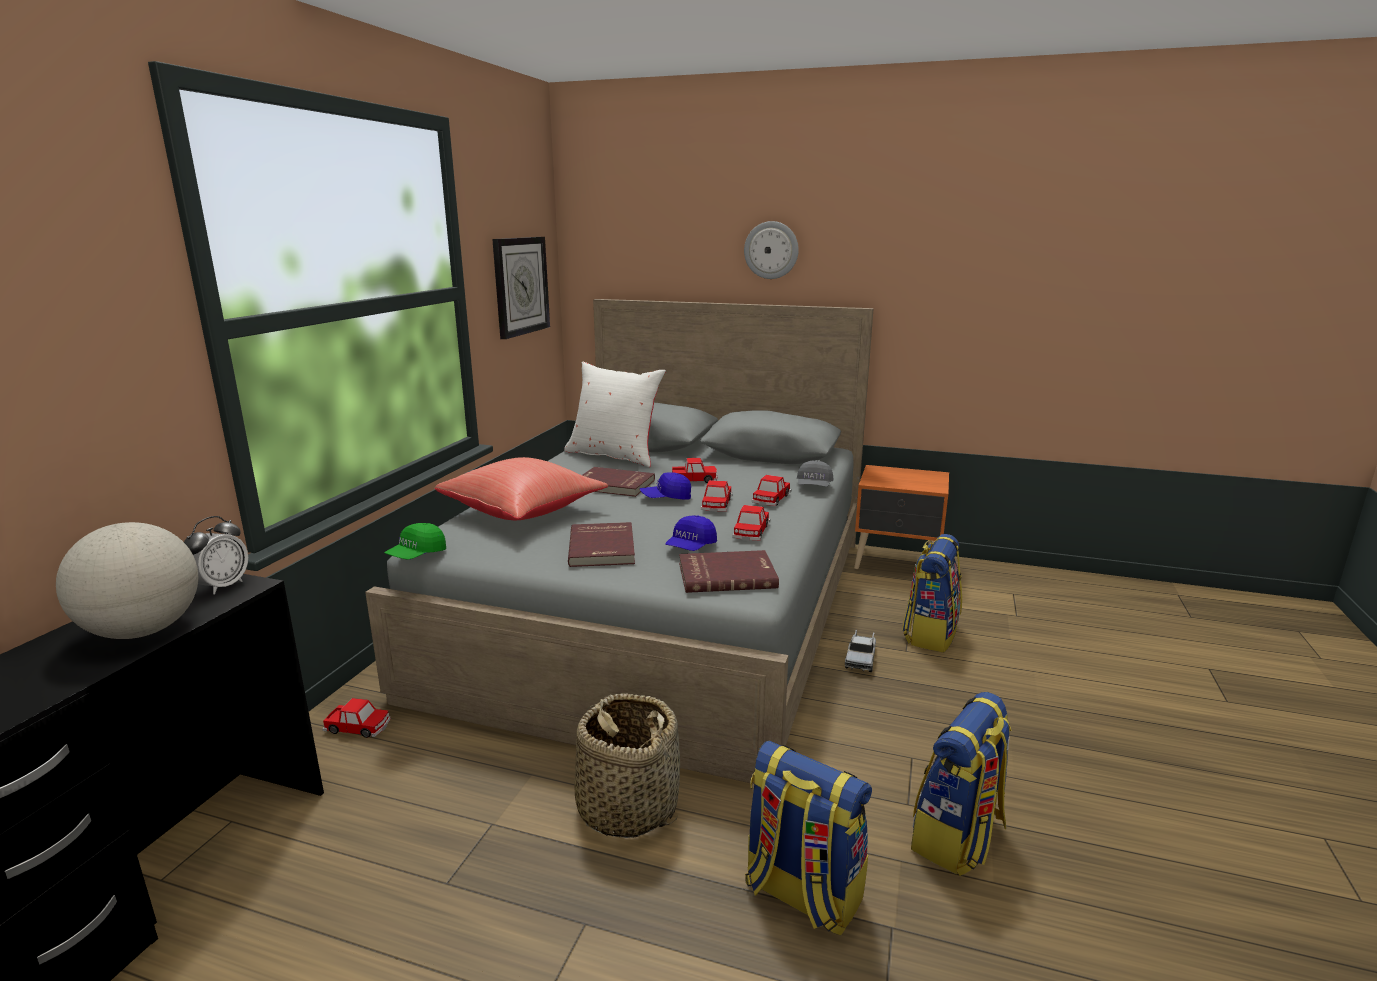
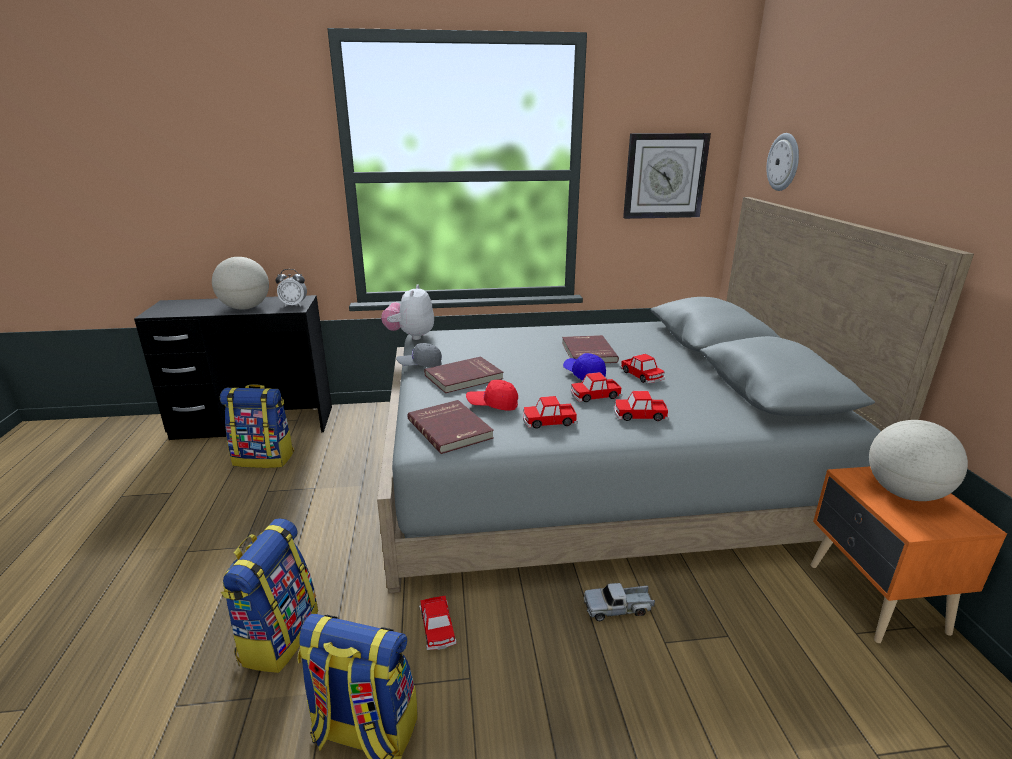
camera: 65 degrees right, 5 degrees up
toy car [323,698,391,738] -> toy car moved to [419,596,456,650]
green cap [384,523,446,560] -> plush toy [381,285,434,340]
red pillow [435,457,608,520] -> none
white pillow [564,362,666,467] -> none
basket [574,693,680,838] -> none
blue cap [665,515,717,551] -> red cap [466,380,518,410]
wall clock [744,221,799,279] -> wall clock moved to [767,133,799,191]
grey cap [797,460,834,487] -> grey cap moved to [396,343,442,367]
backpack [902,534,962,653] -> backpack moved to [220,384,294,468]
none -> globe [869,420,968,501]

